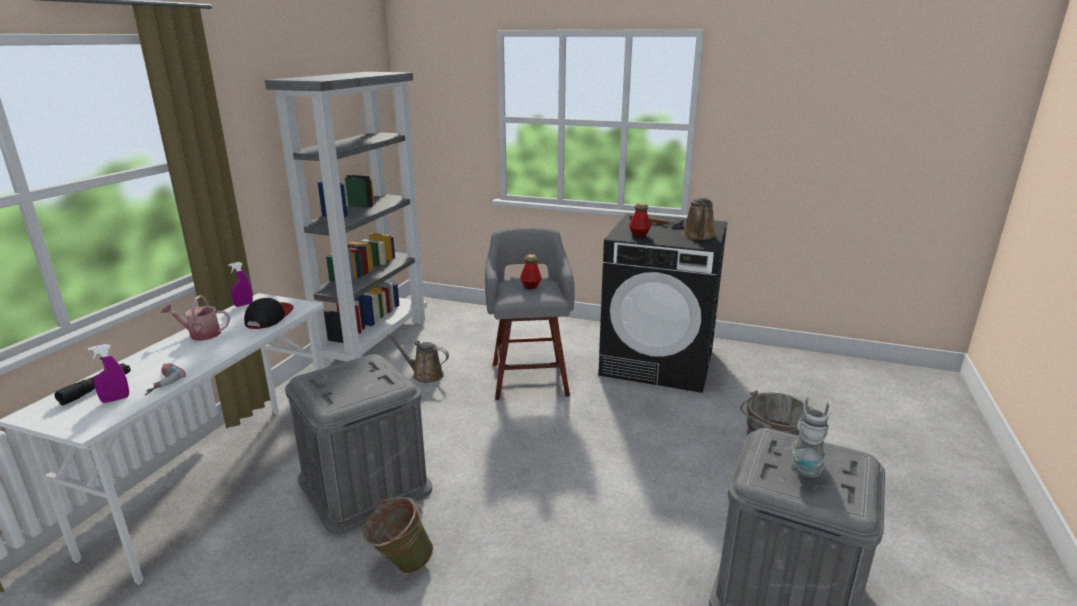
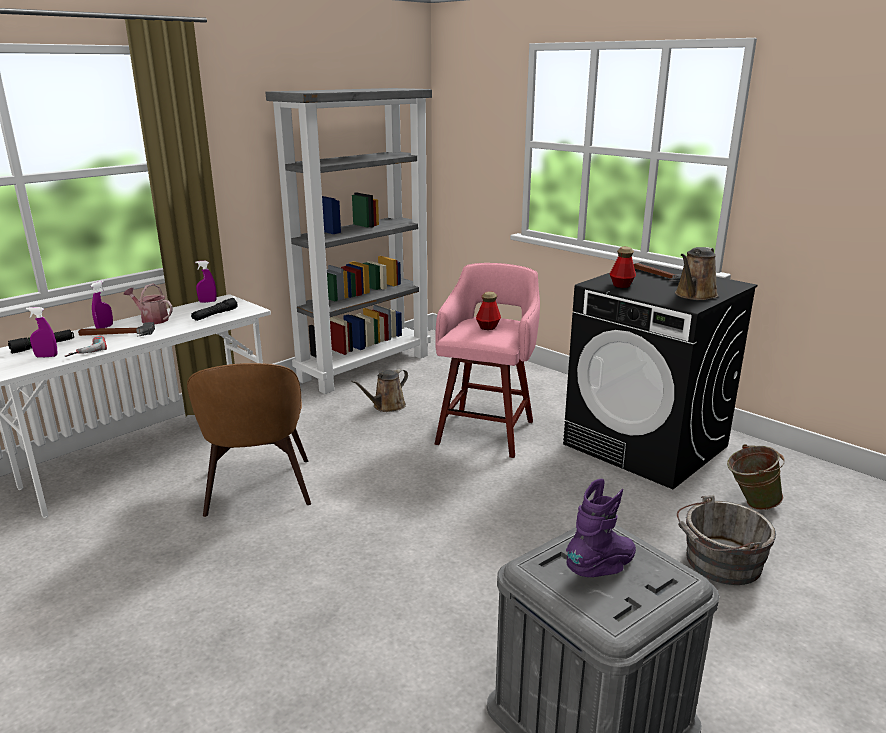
camera: 25 degrees right, 0 degrees up
cap [244,298,293,329] -> black flashlight [191,298,238,321]
grey storage box [285,354,432,534] -> brown chair [187,363,311,517]
green bucket [363,497,434,573] -> green bucket moved to [727,444,785,510]
brown watering can [387,334,449,383] -> brown watering can turned 90 degrees counterclockwise [351,369,408,412]
grey stool [485,228,575,400] -> pink stool [435,263,540,458]
grey boot [791,396,832,478] -> purple boot [566,479,636,577]
none -> hammer [78,322,155,336]
none -> purple spray bottle [91,281,113,328]

